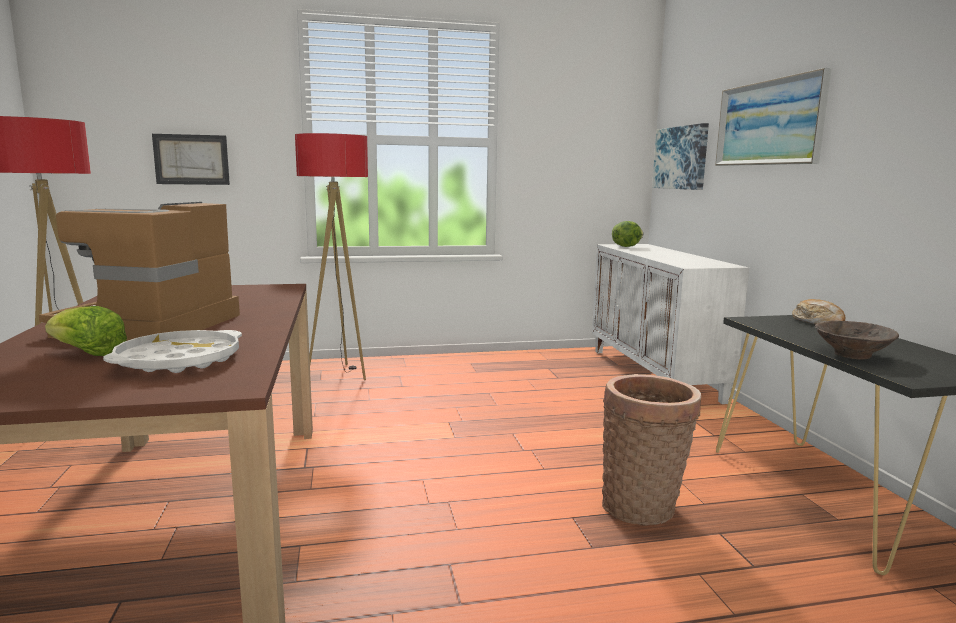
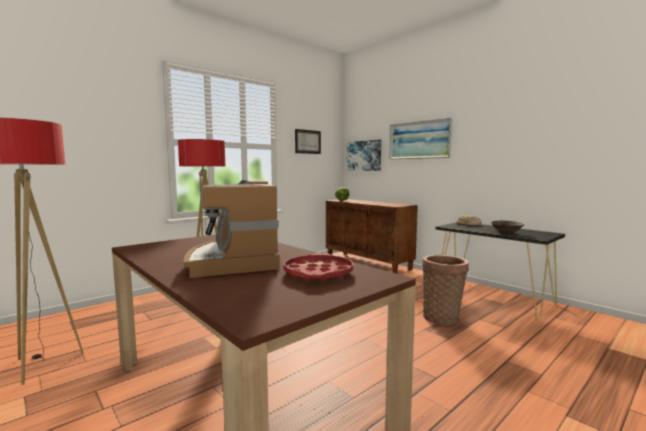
camera: 30 degrees left, 5 degrees down
lettuce [45,306,127,356] -> none
white tray [103,330,242,373] -> red tray [283,253,353,281]
picture [152,134,230,185] -> picture moved to [295,129,321,154]
white cabinet [592,244,749,404] -> brown cabinet [326,199,418,274]

